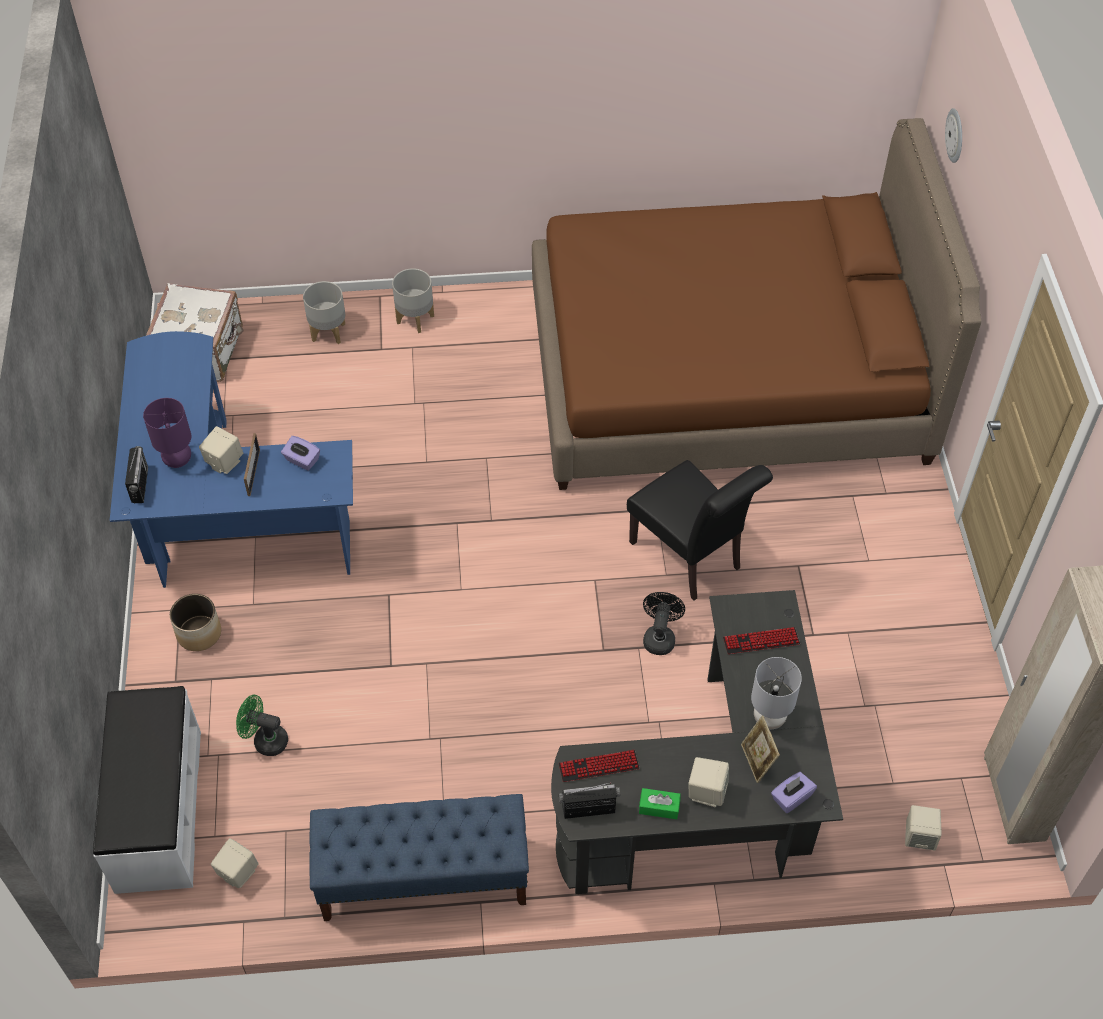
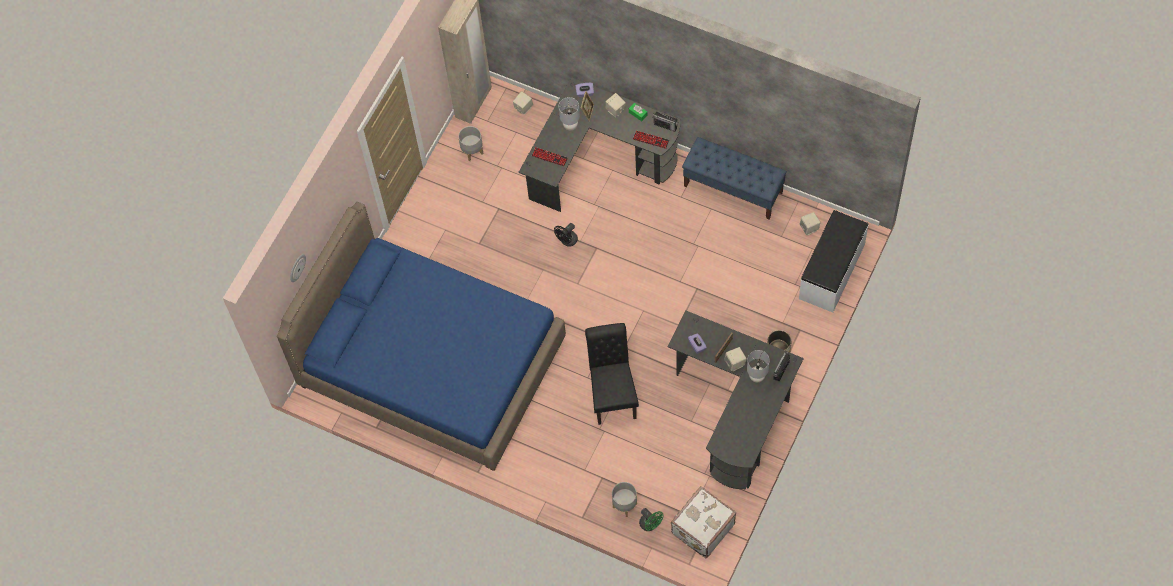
camera: 145 degrees left, 10 degrees up
blue desk [110,331,353,588] -> black desk [667,310,804,489]
purple table lamp [143,398,191,468] -> grey table lamp [747,350,770,382]
green fan [236,695,288,756] -> green fan moved to [639,508,664,531]
grey planter [392,268,434,333] -> grey planter moved to [458,126,483,161]
brown bed [532,118,982,490] -> blue bed [277,202,566,471]
black chair [627,460,773,600] -> black chair moved to [585,323,639,425]

